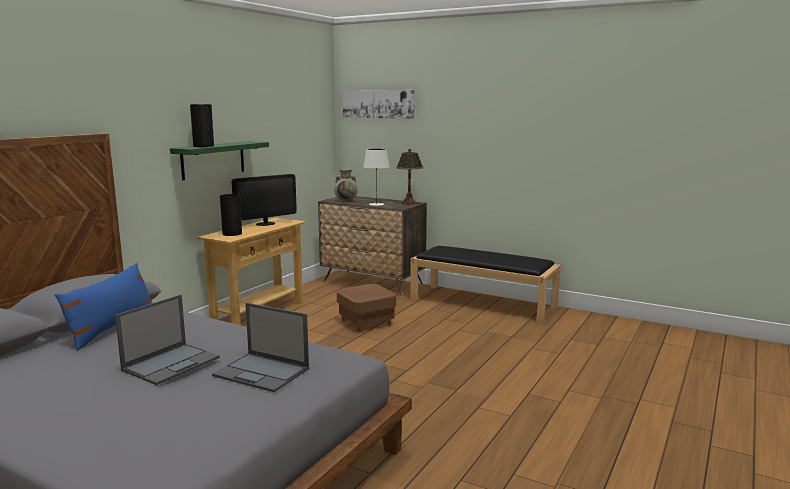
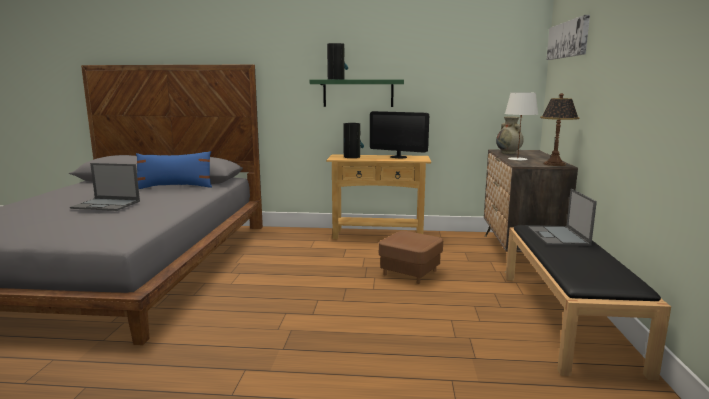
camera: 65 degrees right, 0 degrees up
laptop [212,303,309,392] -> laptop moved to [528,189,597,246]

